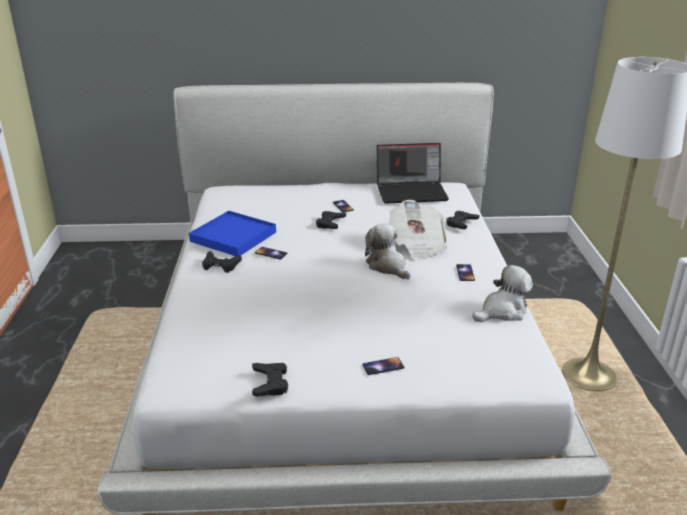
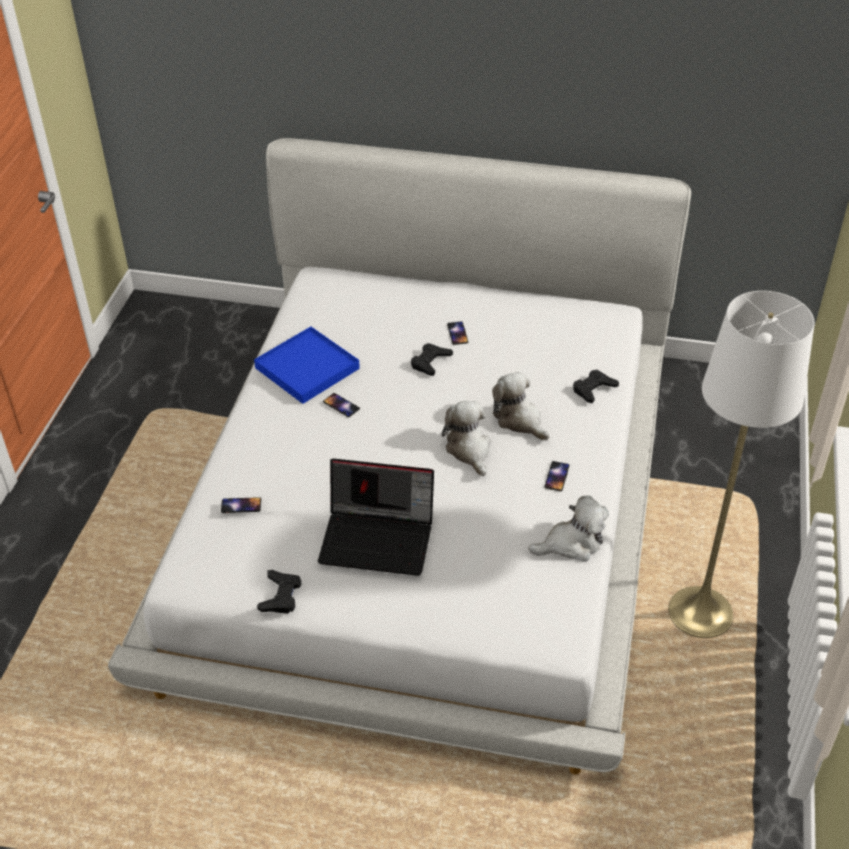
camera: 15 degrees right, 15 degrees up
black game controller [202,251,242,273] -> none
phone [362,357,404,375] -> phone moved to [221,497,261,513]
laptop [377,143,449,204] -> laptop moved to [318,458,434,576]
newspaper [389,200,447,261] -> plush toy [492,372,550,440]

